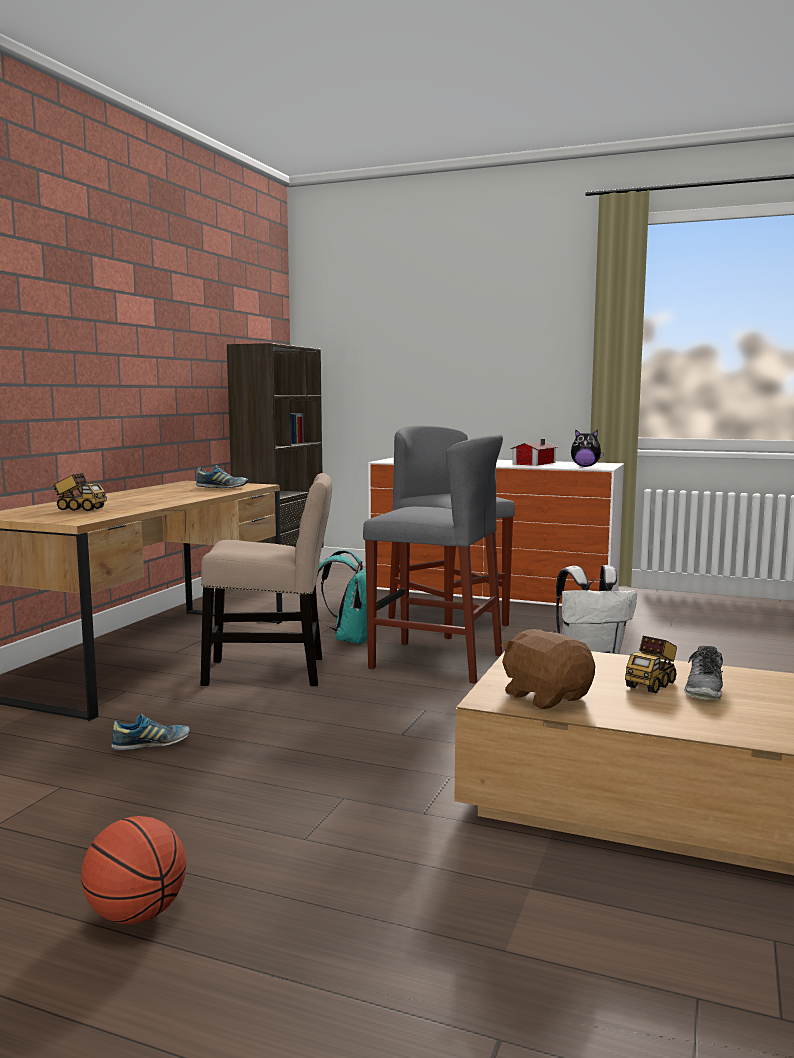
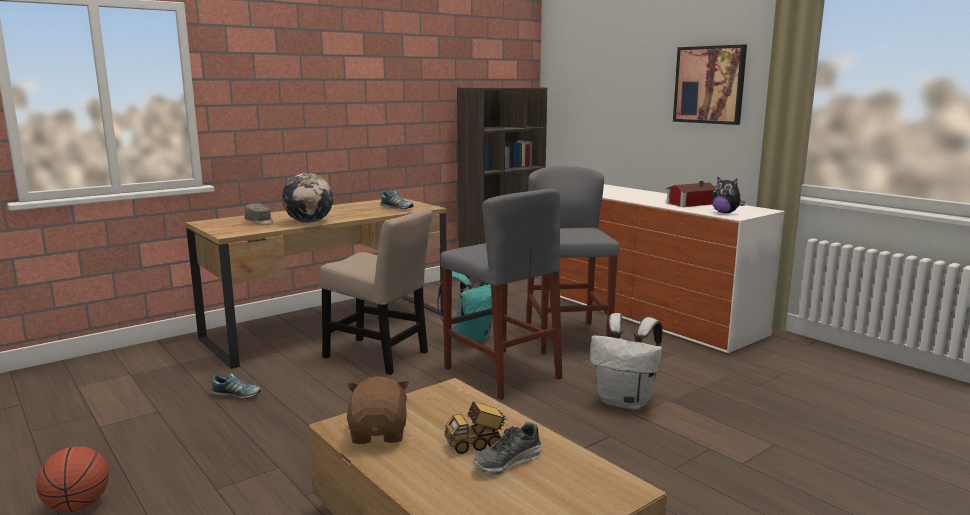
camera: 30 degrees right, 5 degrees up
toy truck [52,473,107,511] -> grey cap [245,203,274,225]
none -> globe [282,173,333,223]
none -> picture [673,44,747,125]

